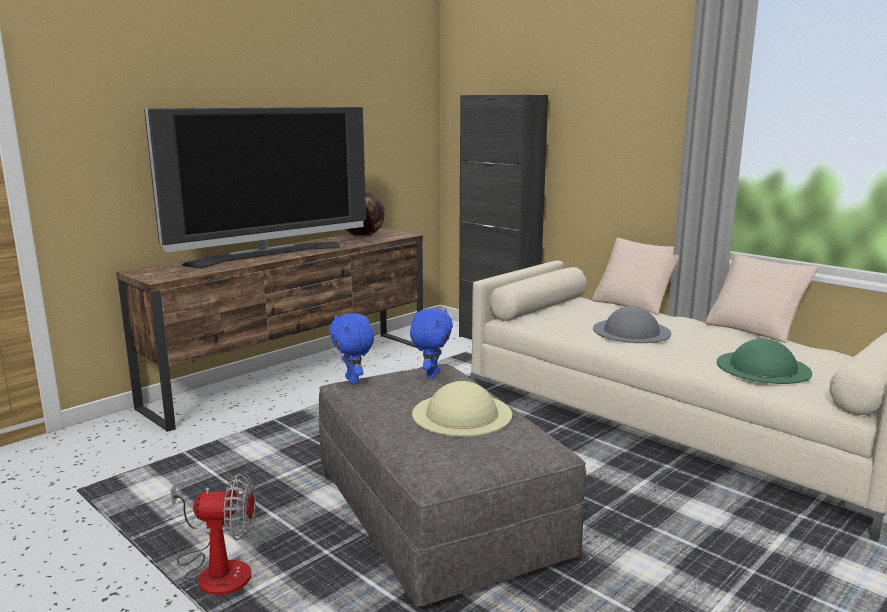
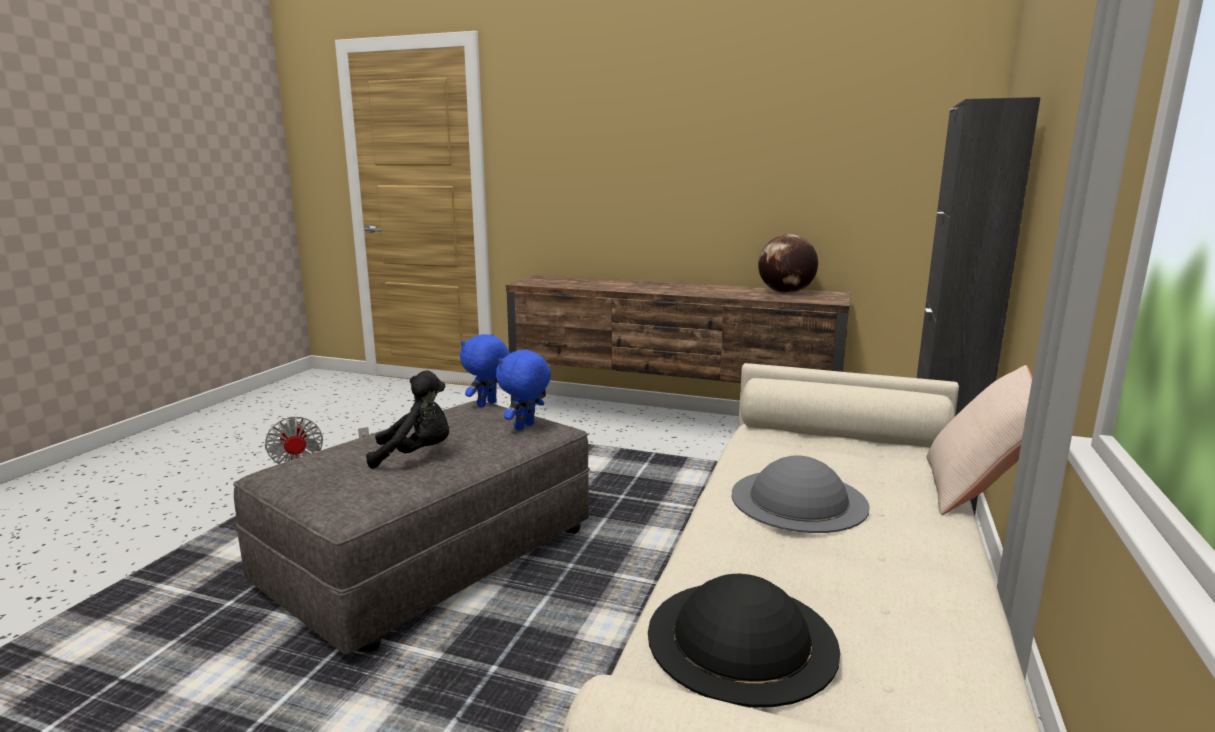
camera: 65 degrees right, 0 degrees up
television [144,107,366,268] -> none
blue plush toy [410,308,453,379] -> blue plush toy turned 135 degrees clockwise [496,349,551,431]
beige hat [412,381,512,437] -> black plush toy [366,370,449,469]
beige pillow [705,254,818,343] -> none
green hat [717,338,812,384] -> black hat [648,574,840,707]

